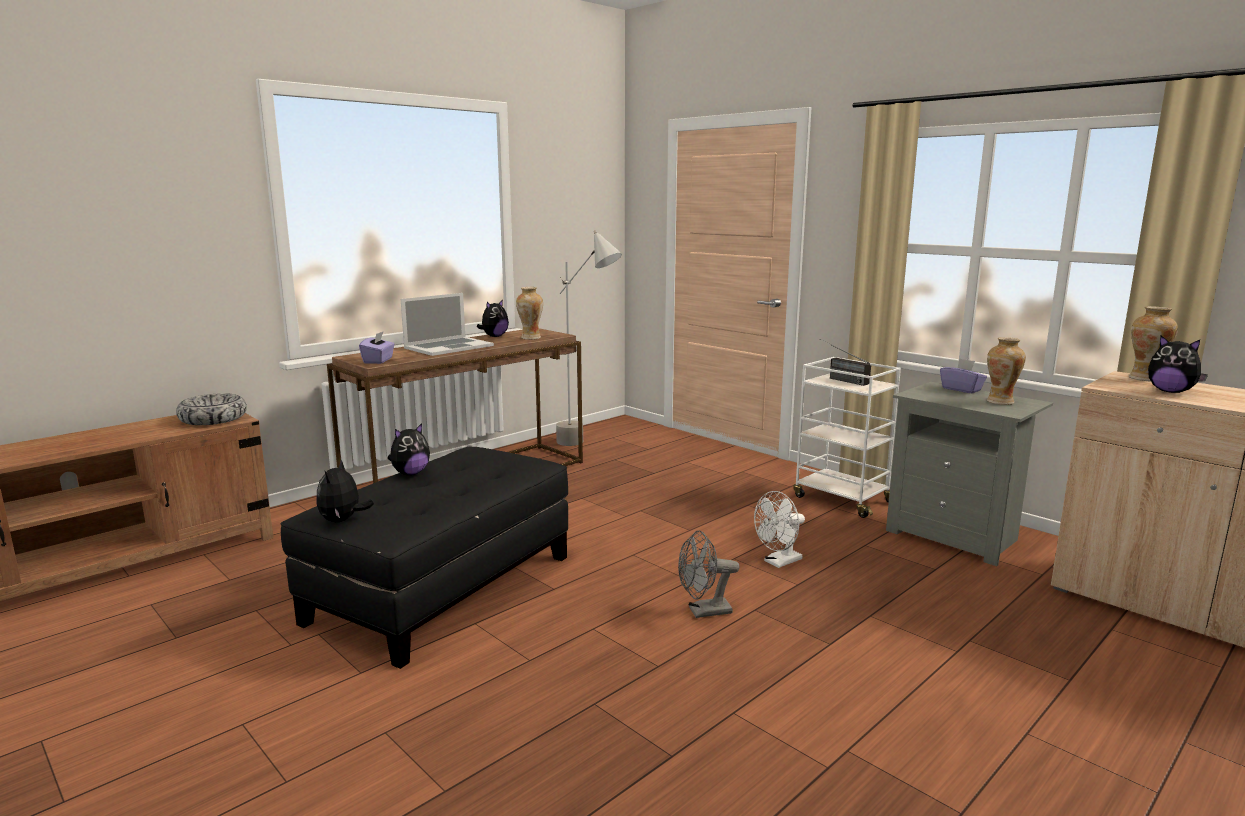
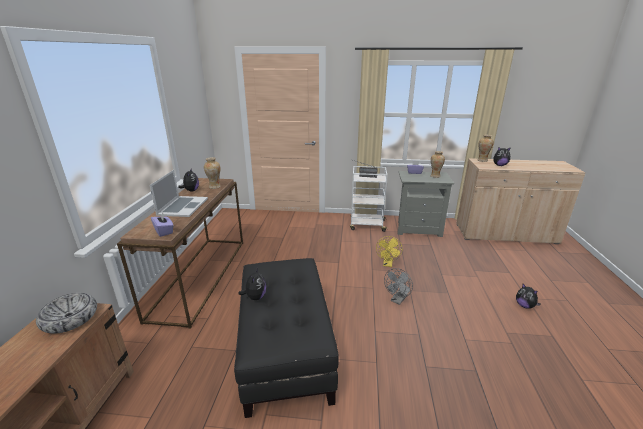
camera: 40 degrees left, 10 degrees up
plush toy [316,460,374,522] -> plush toy moved to [516,284,541,309]
grey floor lamp [556,230,622,446] -> none
white fan [754,491,805,568] -> yellow fan [376,236,403,267]

